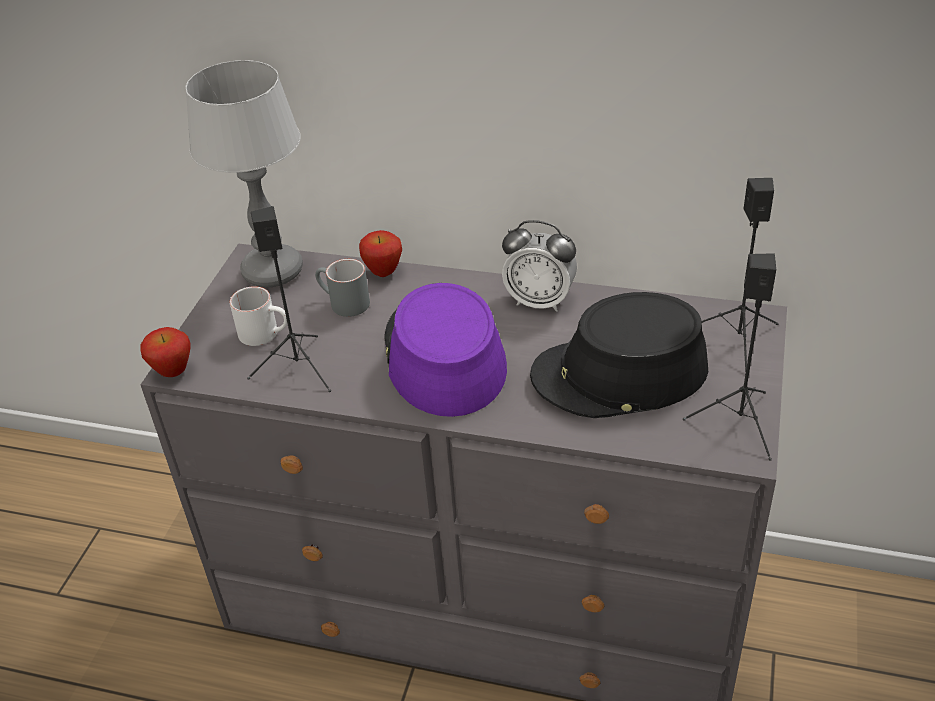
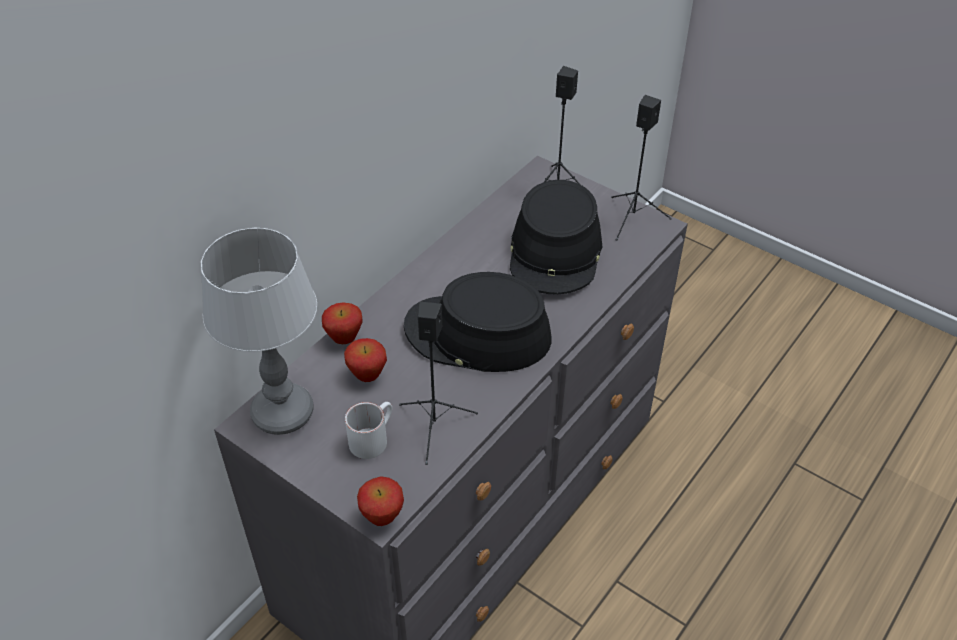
camera: 70 degrees left, 5 degrees up
grey mug [315,259,370,317] -> apple [344,338,387,382]
purple hat [384,283,507,417] -> black hat [404,272,552,372]
alarm clock [502,220,577,312] -> none

